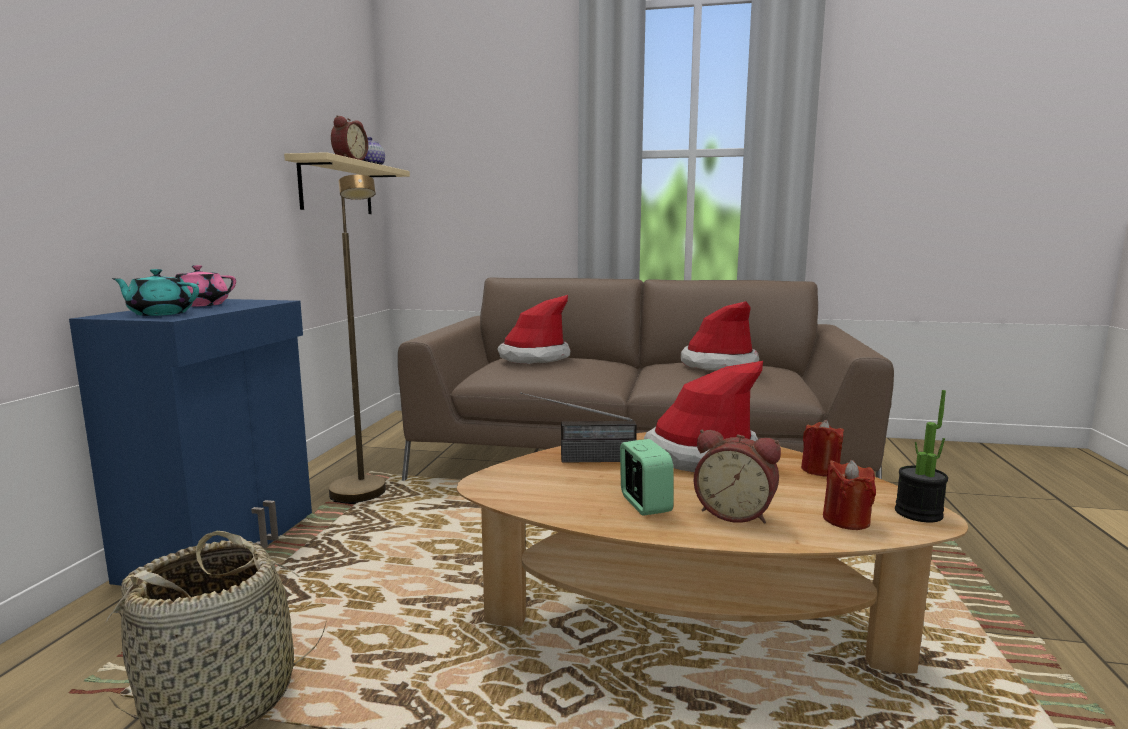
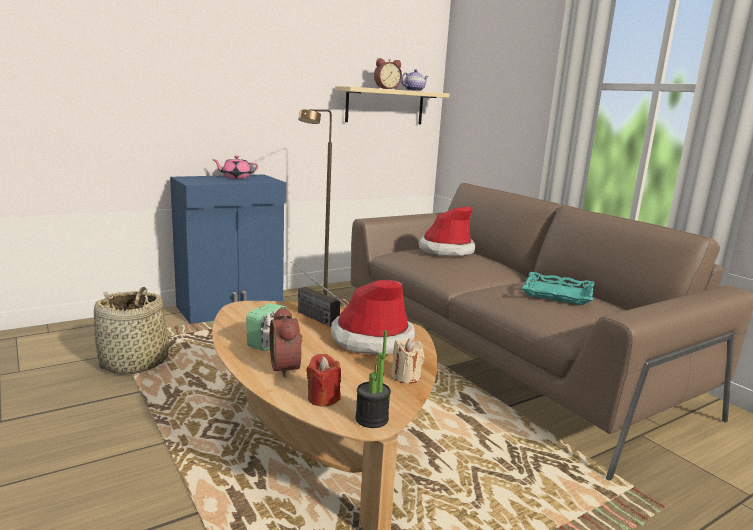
camera: 45 degrees right, 5 degrees up
turquoise teapot [112,269,199,316] -> none
hat [681,301,759,370] -> turquoise tray [521,272,595,305]
red candle [801,420,844,477] -> beige candle [391,339,424,384]

